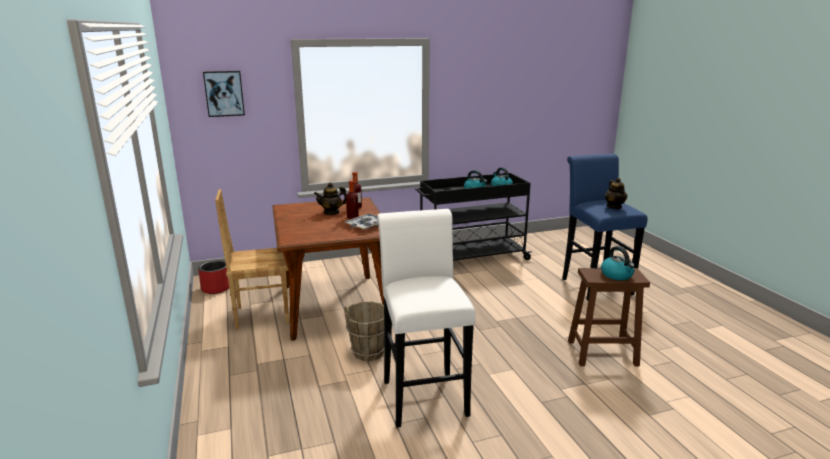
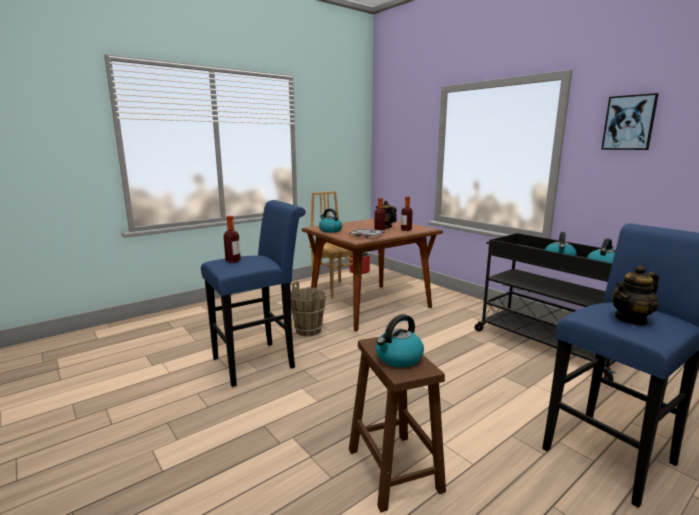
camera: 70 degrees right, 5 degrees down
picture [203,71,245,117] -> picture moved to [601,93,659,150]
white stool [377,209,475,428] -> blue stool [201,200,306,387]
none -> bottle [224,216,241,263]
none -> kettle [319,208,342,233]

